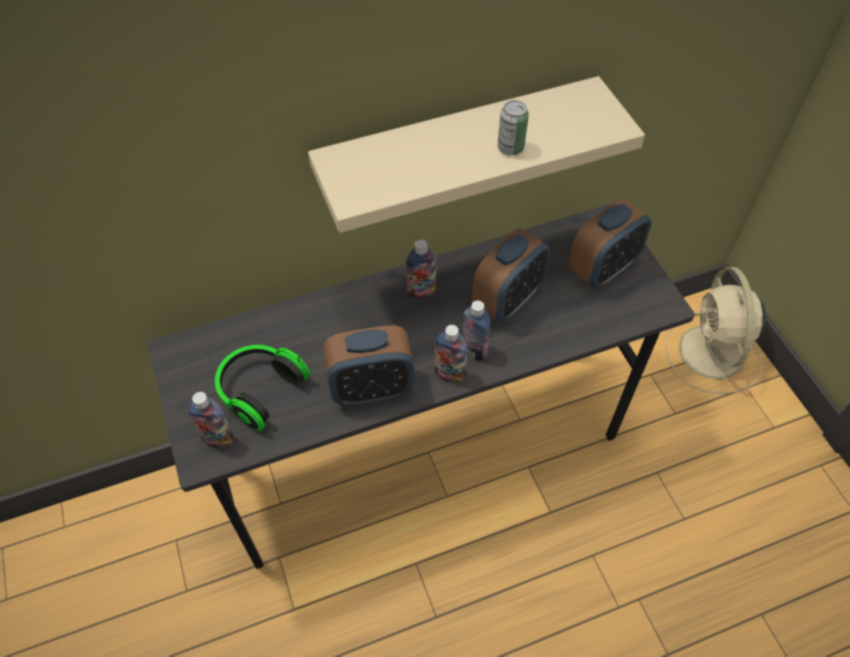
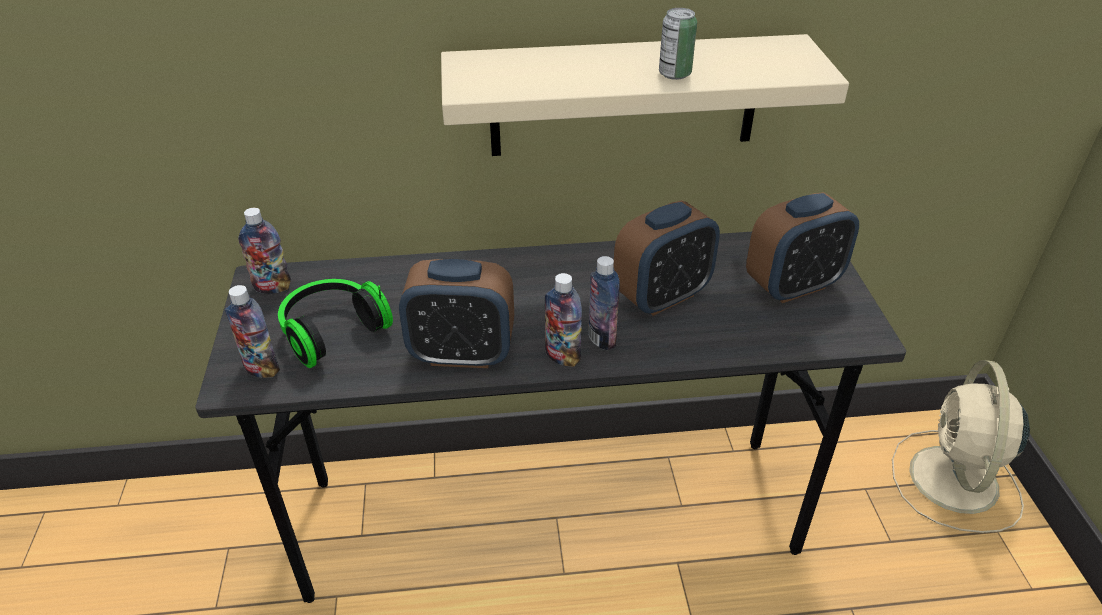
camera: 15 degrees right, 15 degrees down
bottle [406,240,437,299] -> bottle moved to [238,208,291,294]

